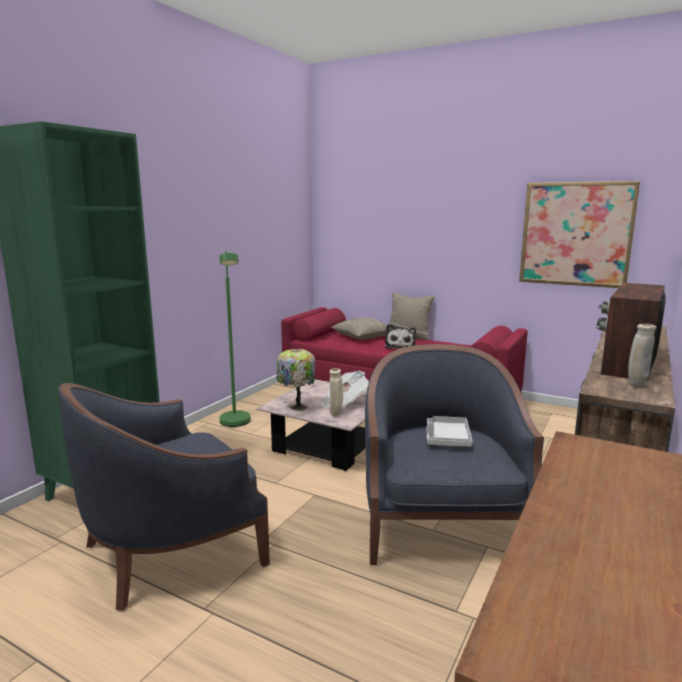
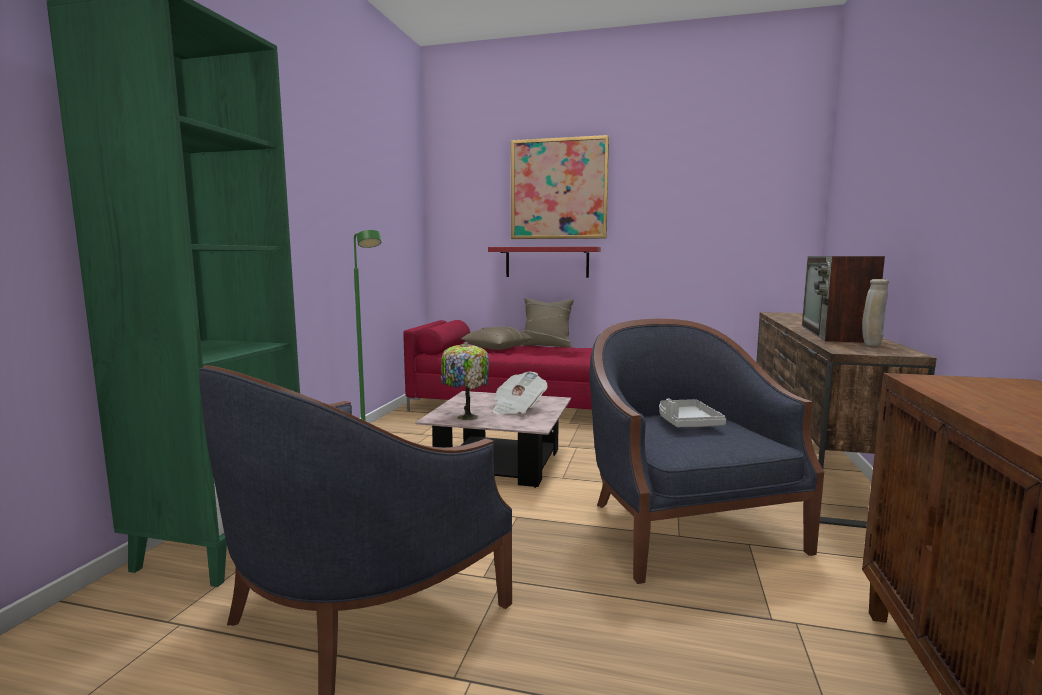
camera: 15 degrees left, 5 degrees down
beige vase [329,368,343,416] -> none
plush toy [385,324,416,349] -> none
picture [519,181,640,288] -> picture moved to [511,135,609,239]
none -> red shelf [488,247,601,278]

